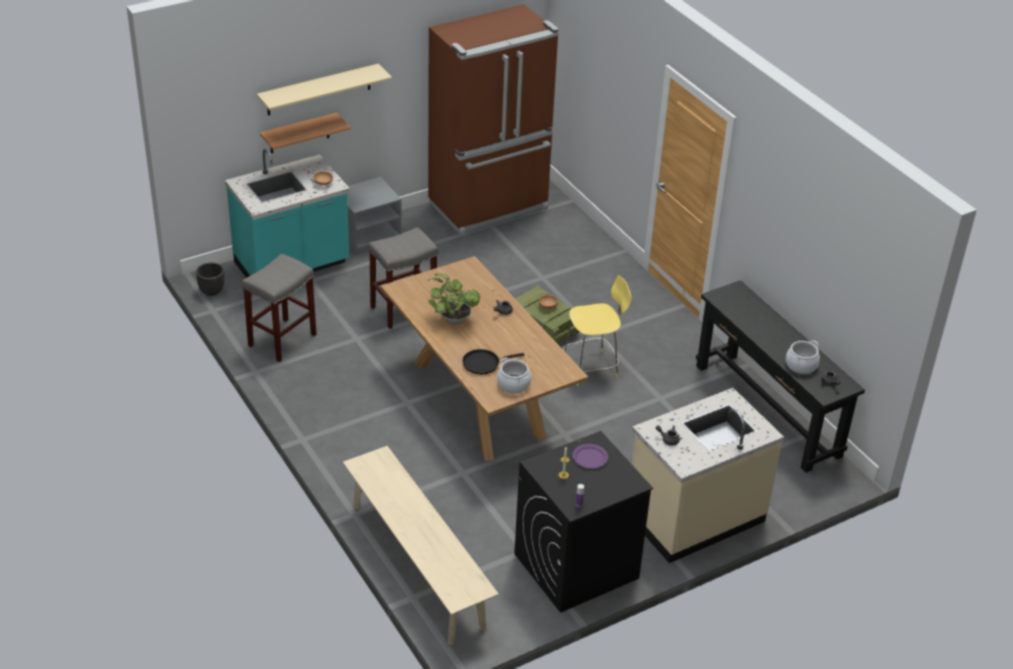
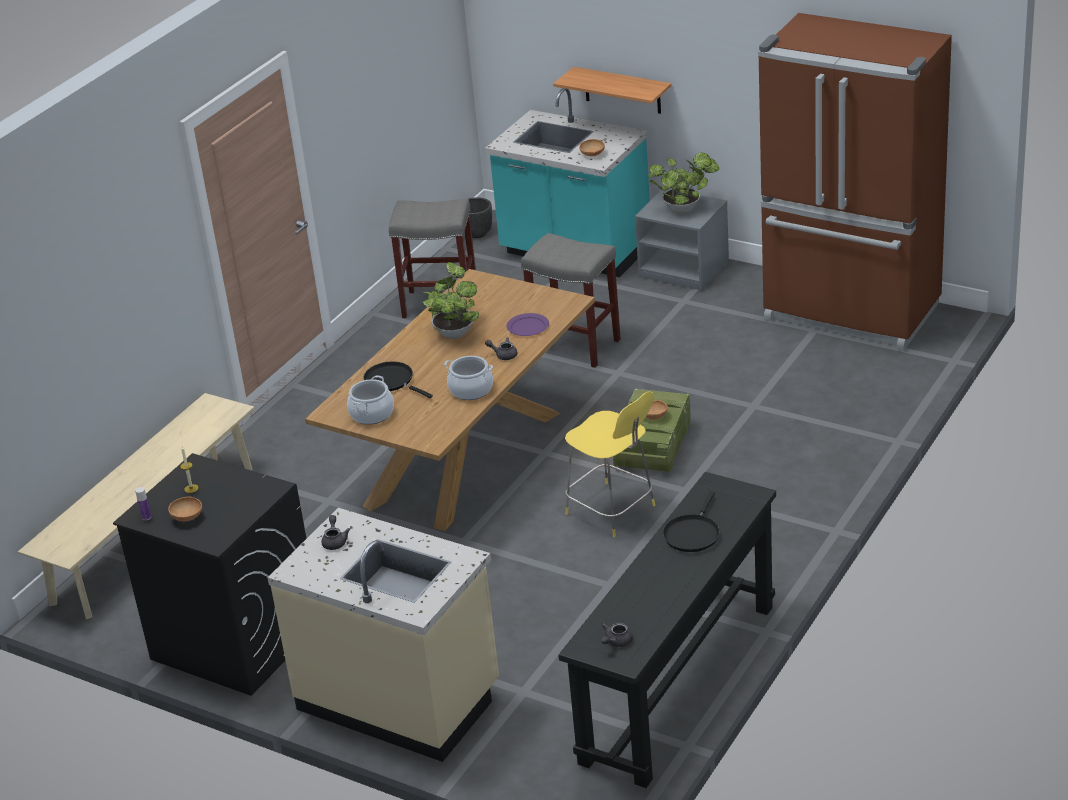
camera: 65 degrees right, 5 degrees down
beige shelf [257,64,392,115] -> none
purple plate [572,444,608,469] -> purple plate moved to [507,313,549,336]
cooking pot [786,340,820,374] -> cooking pot moved to [444,356,493,400]
none -> brown bowl [168,497,202,521]
none -> potted plant [648,152,719,213]
none -> black frying pan [663,491,720,552]

